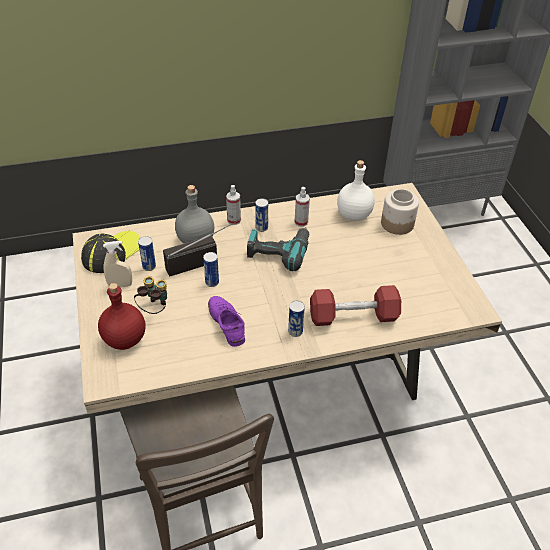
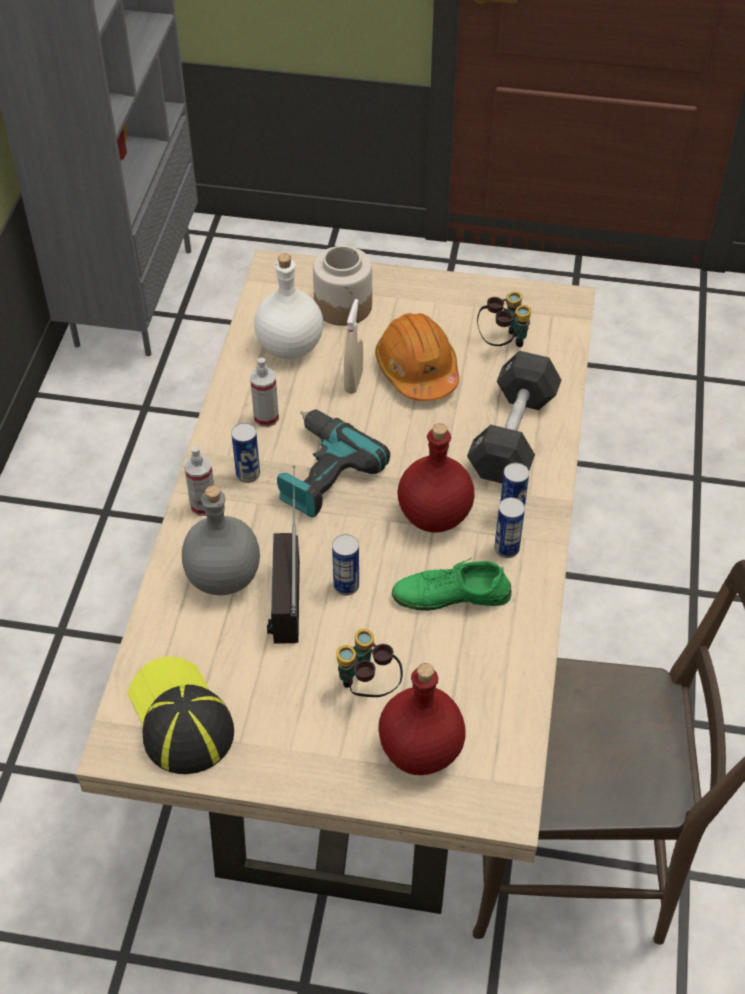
camera: 65 degrees left, 5 degrees up
beige spray bottle [103,241,132,288] -> beige spray bottle moved to [344,299,363,394]
can [138,236,156,271] -> can moved to [494,497,525,558]
purple shoe [208,296,245,347] -> green shoe [392,558,512,611]
red dumbbell [310,285,401,326] -> black dumbbell [467,351,561,483]
none -> orange hard hat [375,313,459,401]
none -> red bottle [398,423,475,533]
none -> binoculars [477,291,531,347]

